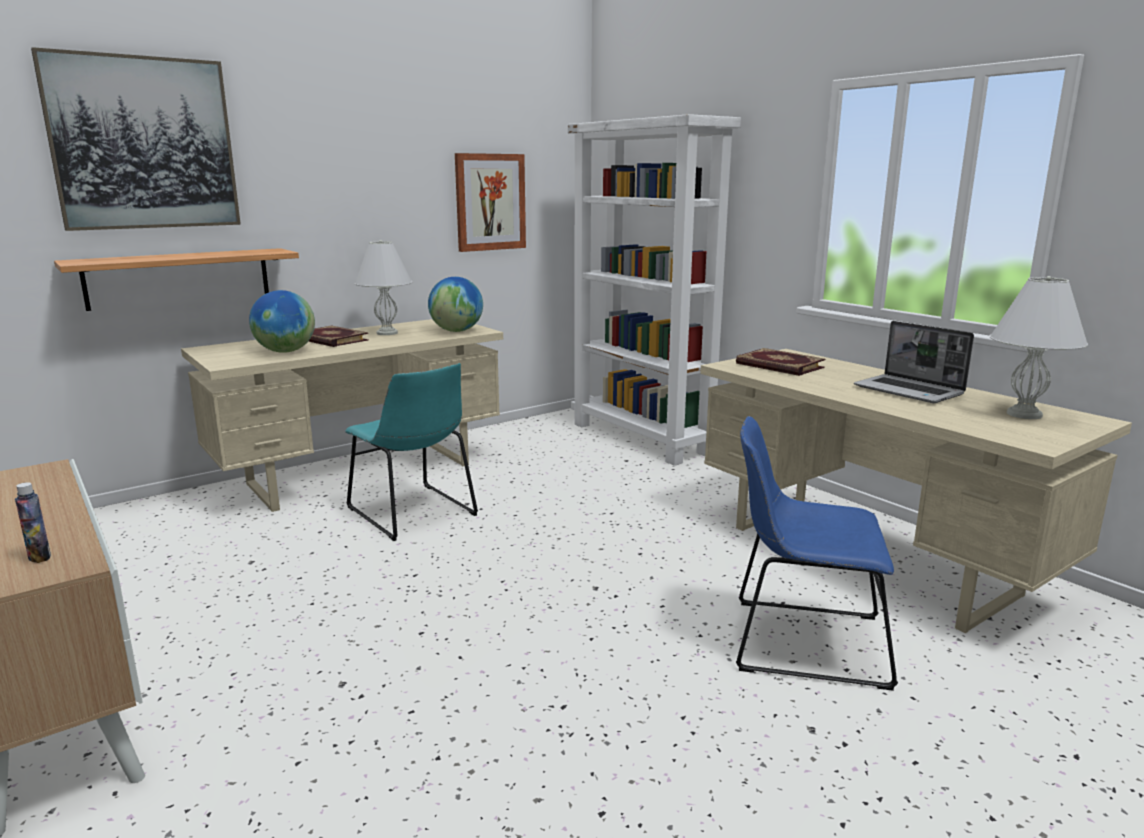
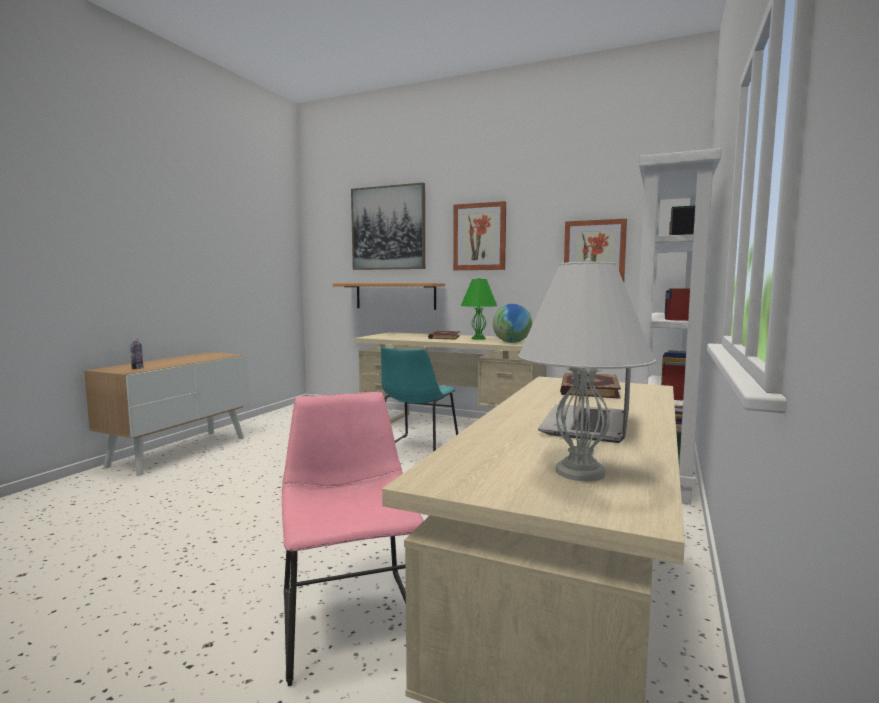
camera: 60 degrees right, 10 degrees down
globe [249,290,315,353] -> none
white table lamp [355,240,412,335] -> green table lamp [461,278,498,340]
blue chair [736,416,898,691] -> pink chair [282,392,424,686]
none -> picture [453,201,506,270]

